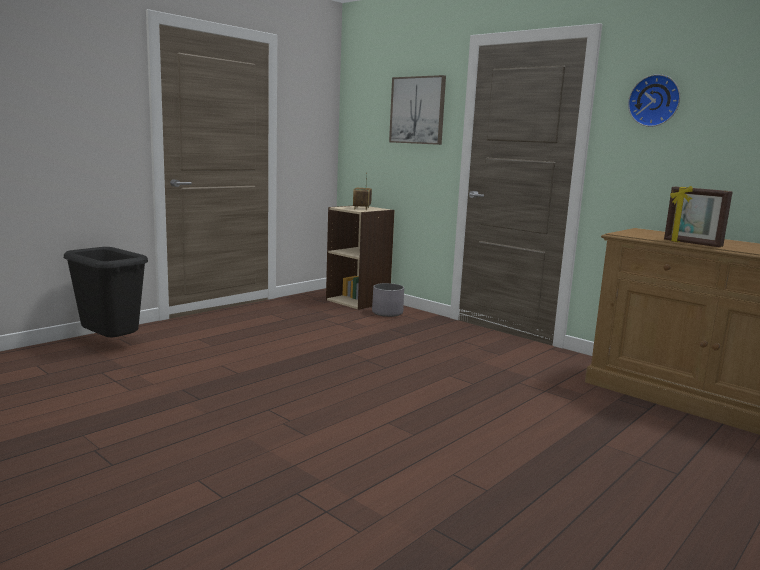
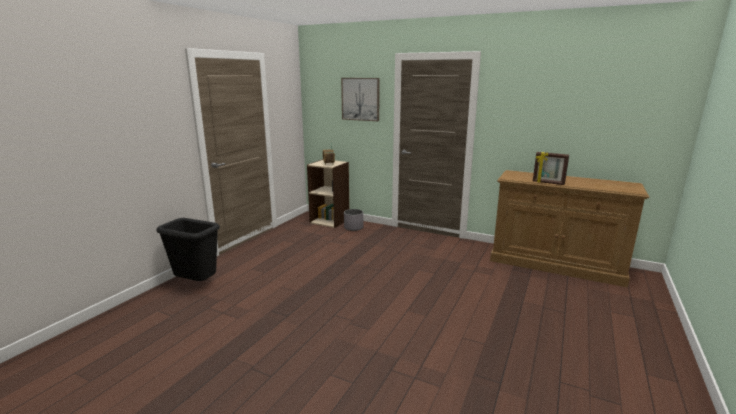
camera: 15 degrees left, 5 degrees up
wall clock [628,74,680,127] -> none

